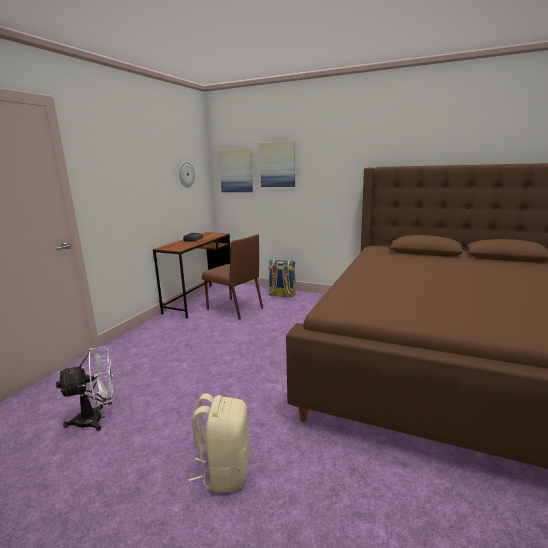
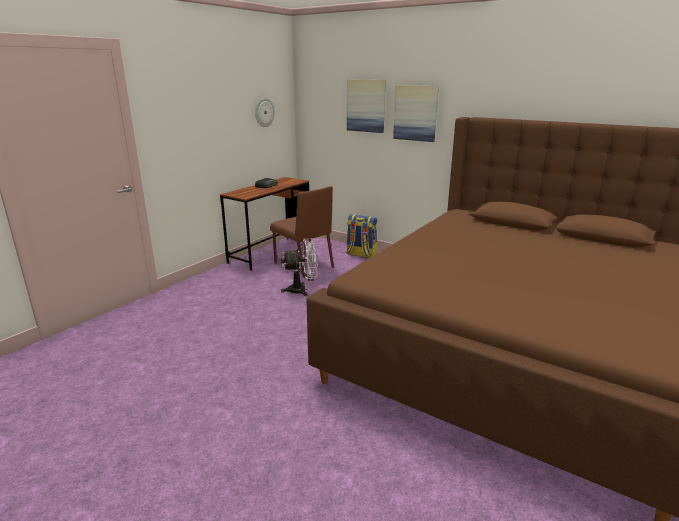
camera: 10 degrees right, 5 degrees up
white fan [56,347,114,431] -> white fan moved to [281,239,318,296]
beige backpack [189,394,249,493] -> none
picture [219,149,253,192] -> picture moved to [393,85,439,142]

